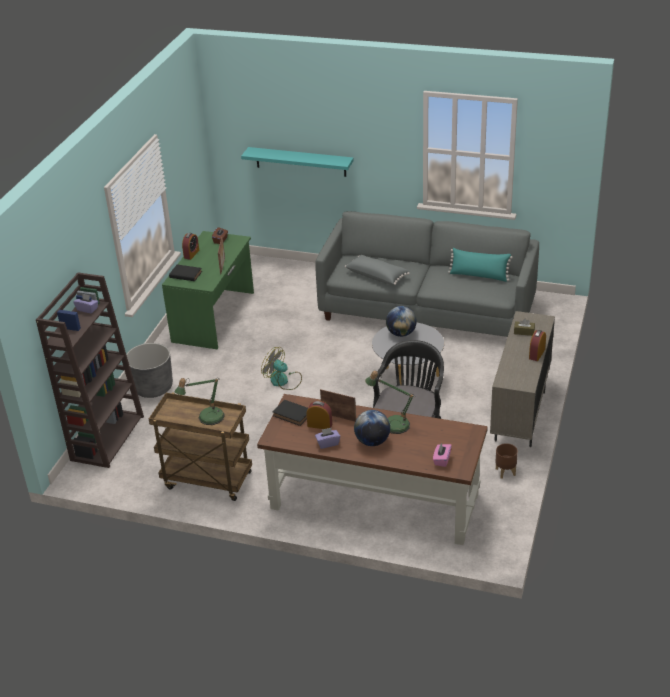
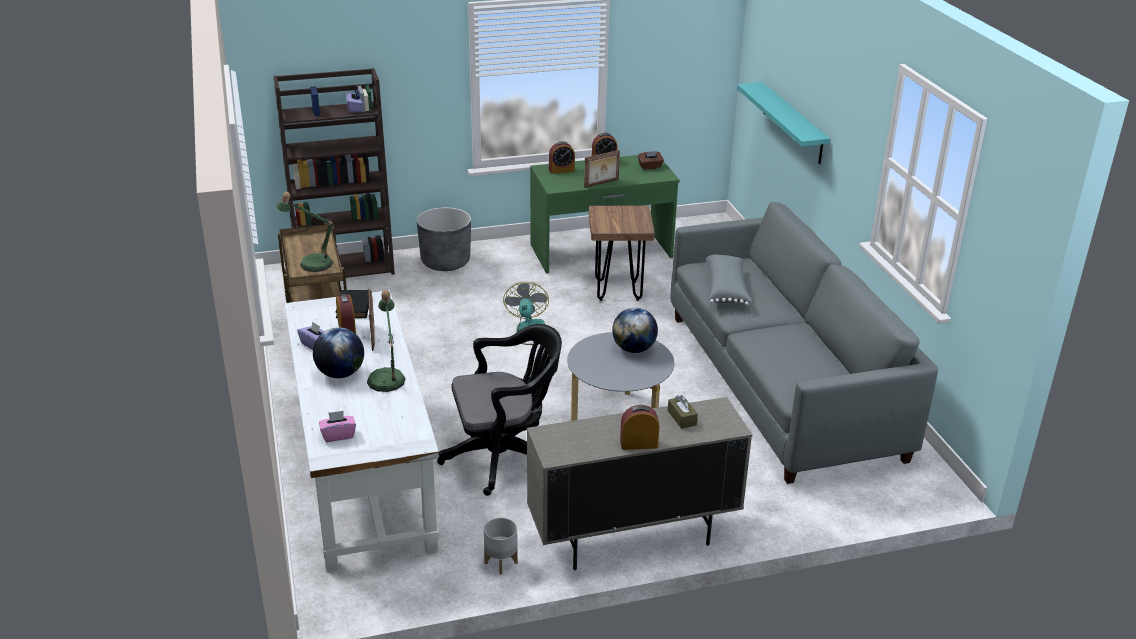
camera: 55 degrees right, 5 degrees down
black book [169,265,202,281] -> alarm clock [549,141,575,174]
brown desk [257,394,488,545] -> white desk [285,290,439,572]
turquoise pillow [448,248,513,282] -> none
brown planter [496,443,518,479] -> grey planter [484,517,518,575]
none -> brown stool [589,206,655,301]

